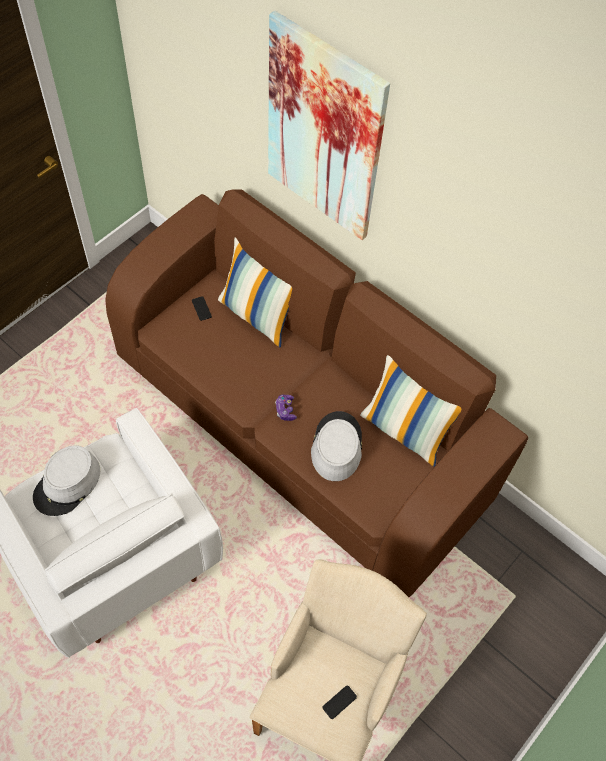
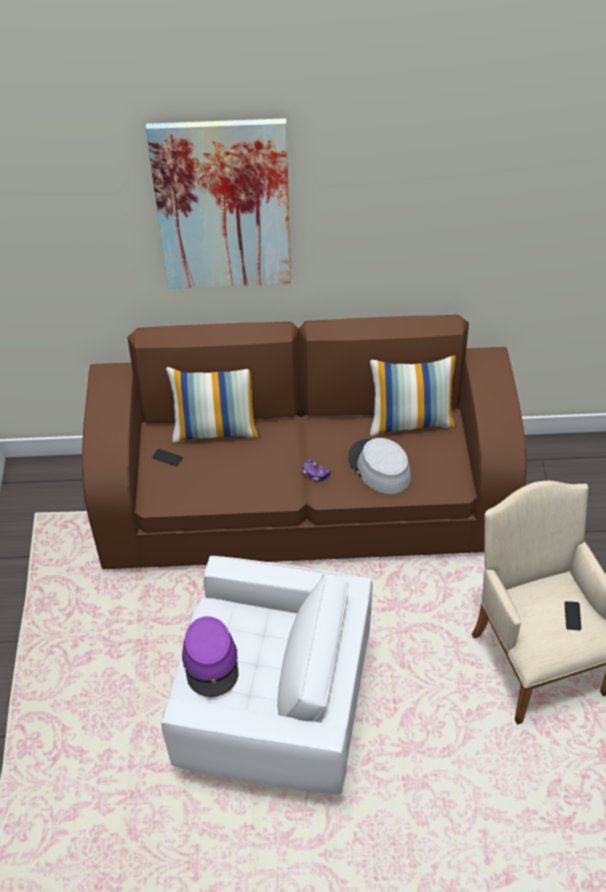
camera: 40 degrees left, 10 degrees down
grey hat [33,445,100,516] -> purple hat [182,616,239,697]

